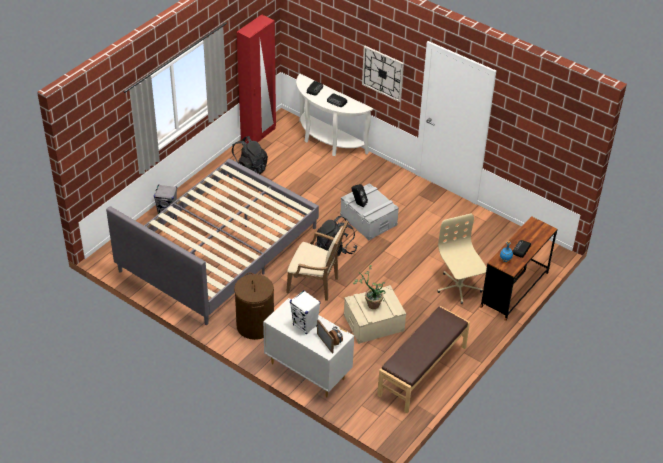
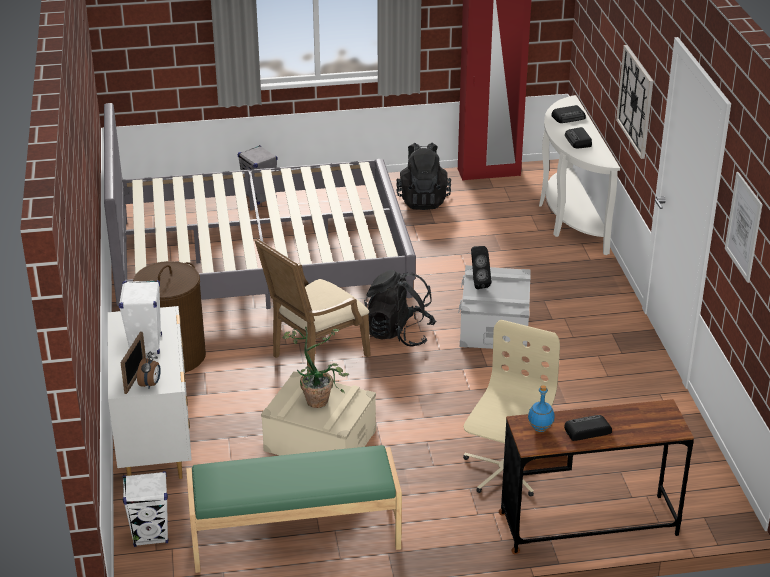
camera: 45 degrees right, 10 degrees down
beige armchair [286,220,348,301] -> beige armchair turned 75 degrees clockwise [255,238,371,372]
brown bench [377,306,470,413] -> green bench [186,445,402,573]
none -> white speaker [123,471,168,547]
none -> picture [725,172,763,283]

